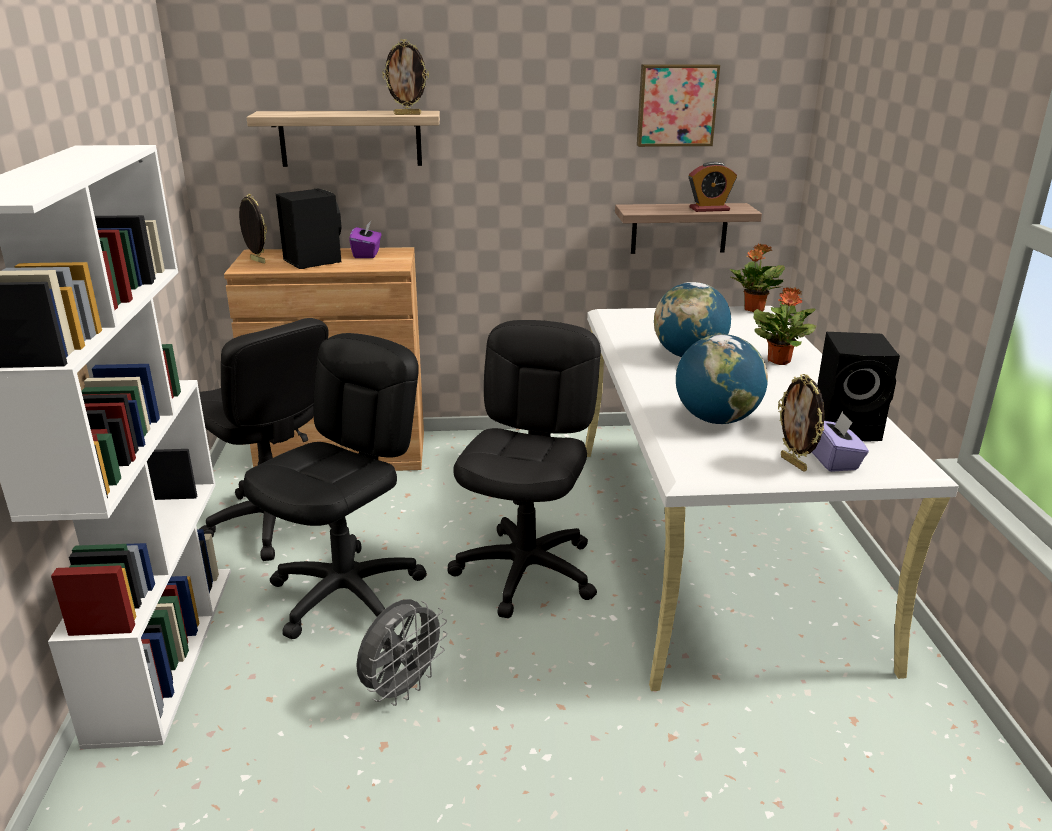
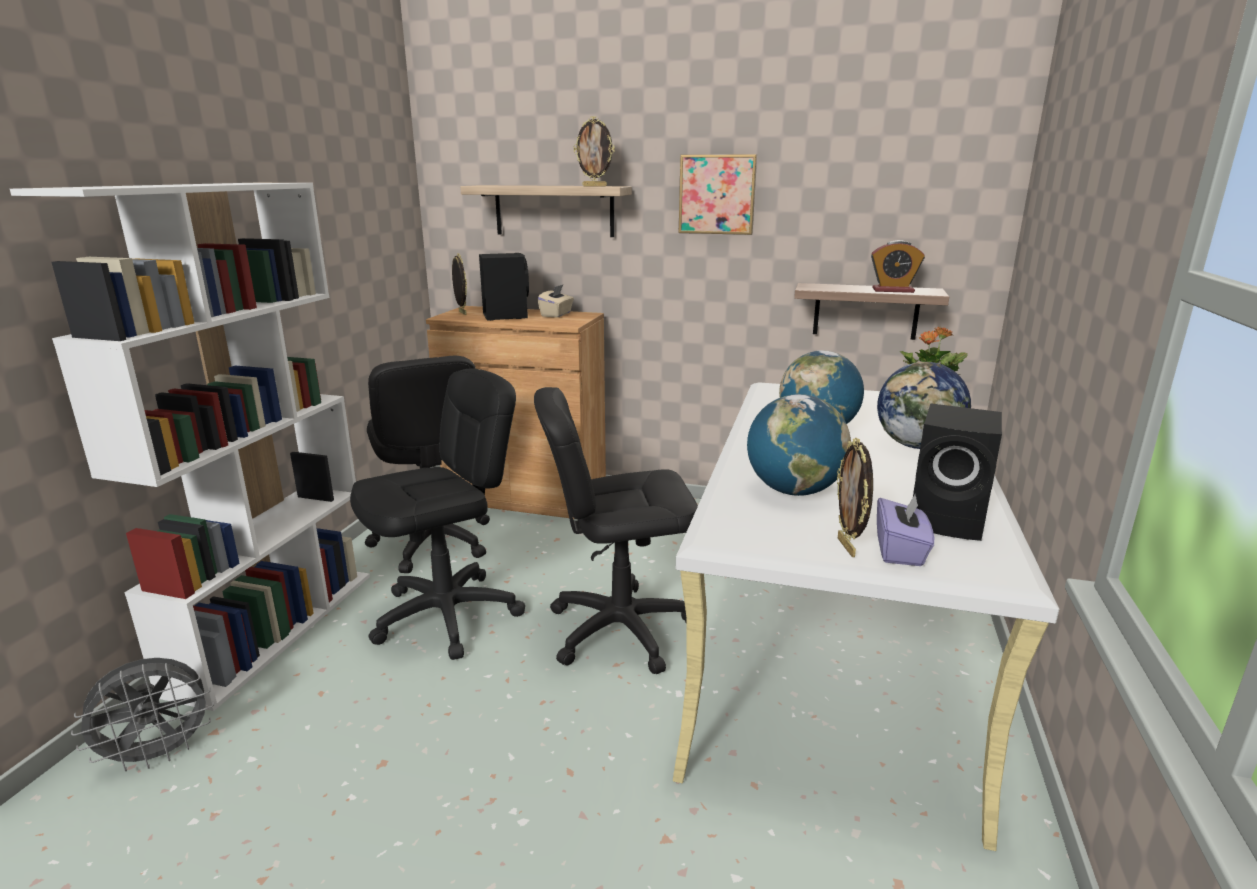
camera: 20 degrees right, 5 degrees down
purple tissue box [349,221,381,258] -> beige tissue box [537,285,574,318]
grey fan [356,599,448,706] -> grey fan moved to [71,658,214,771]
black office chair [448,320,601,618] -> black office chair turned 135 degrees counterclockwise [534,387,698,674]
picture [637,64,720,147] -> picture moved to [679,154,757,235]
potted plant [753,287,816,365] -> globe [877,362,971,449]

